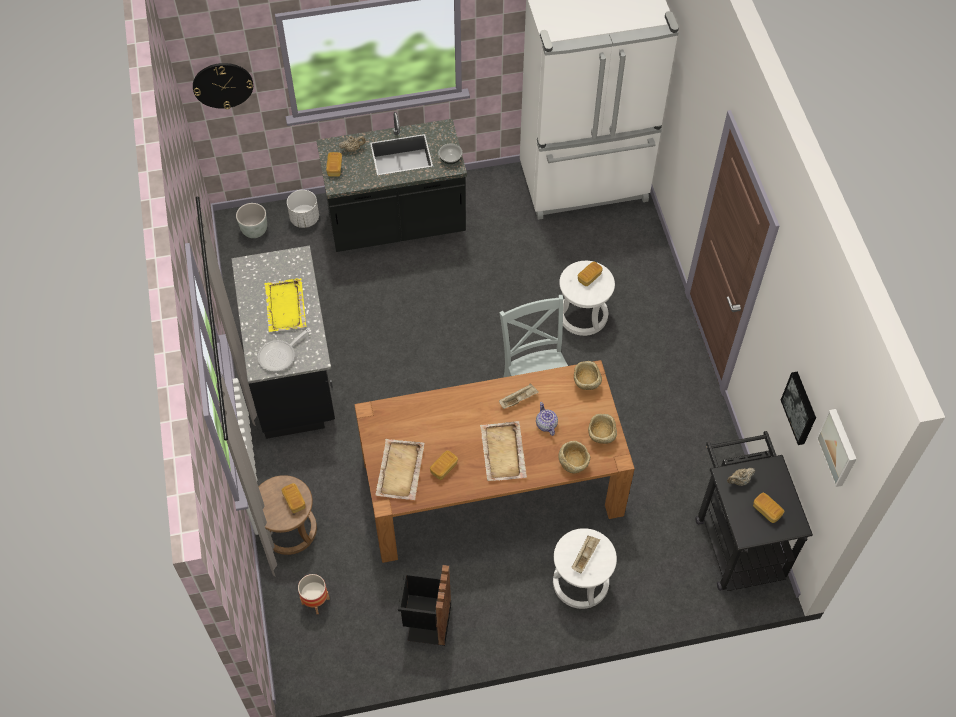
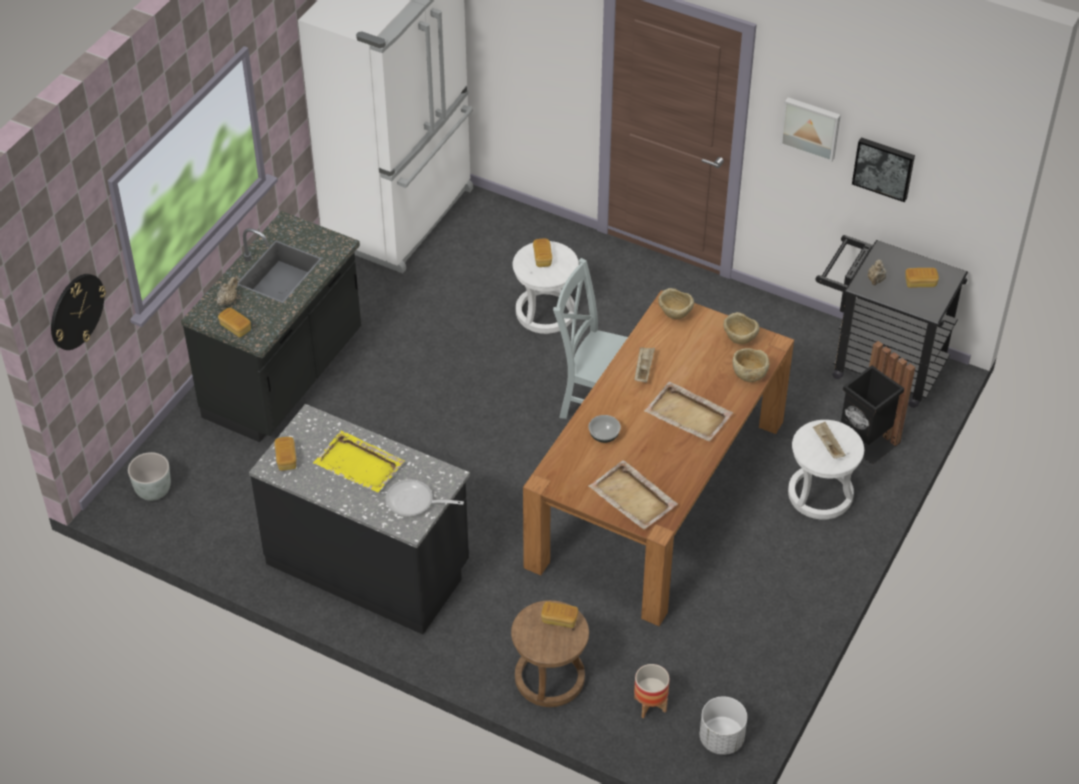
camera: 50 degrees left, 10 degrees down
frying pan [258,328,310,371] -> frying pan turned 105 degrees clockwise [385,479,464,517]
white planter [287,190,319,228] -> white planter moved to [700,696,747,755]
black trash can [398,565,451,646] -> black trash can moved to [841,341,915,464]
bread [430,450,458,480] -> bread moved to [274,437,296,471]
bowl [439,144,462,164] -> bowl moved to [589,415,621,443]
teapot [536,402,558,436] -> none
picture [816,409,856,487] -> picture moved to [780,97,841,162]

